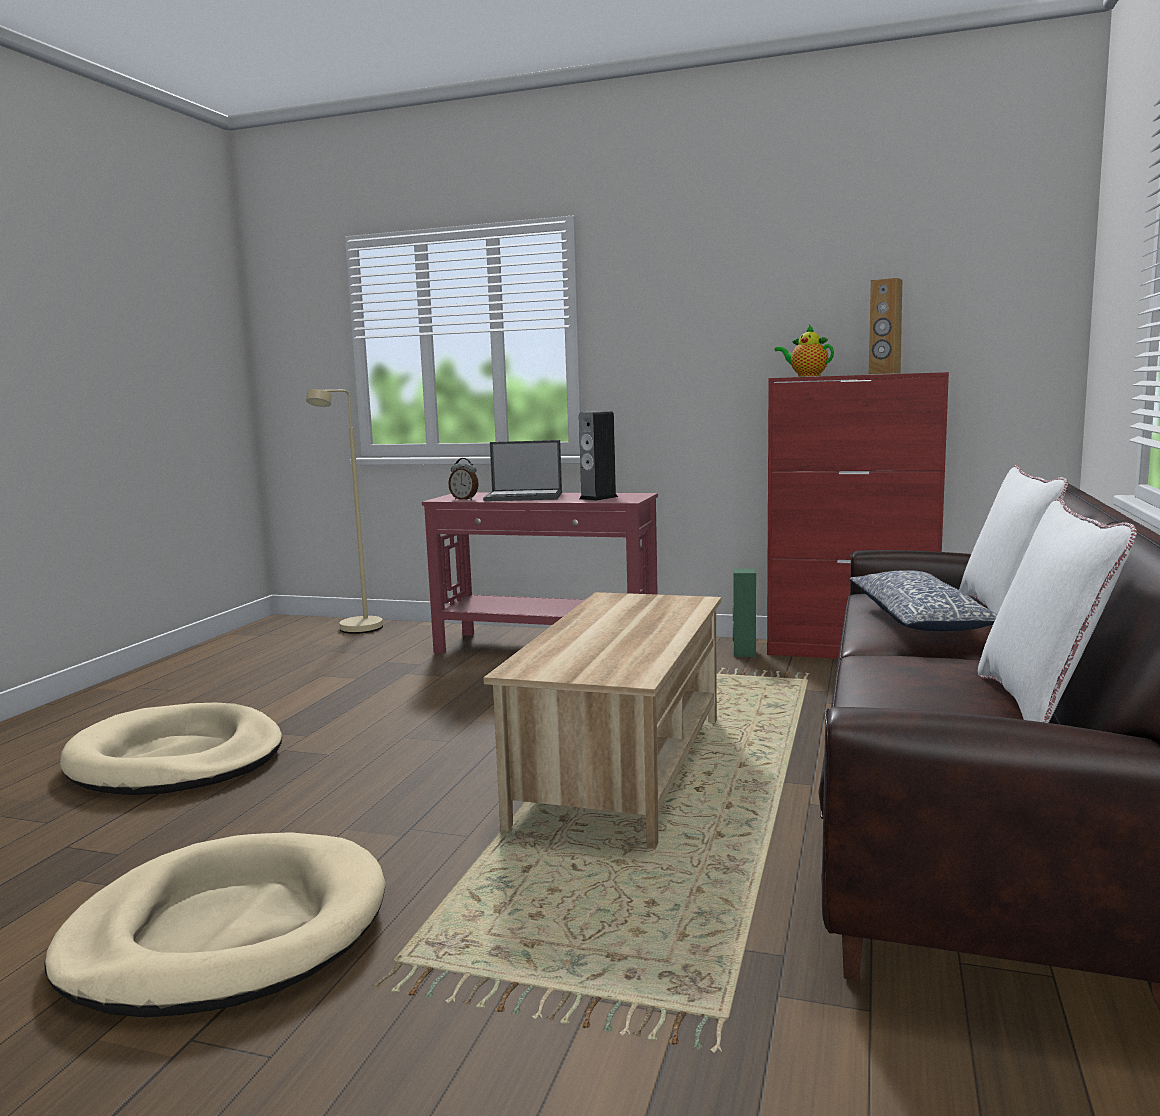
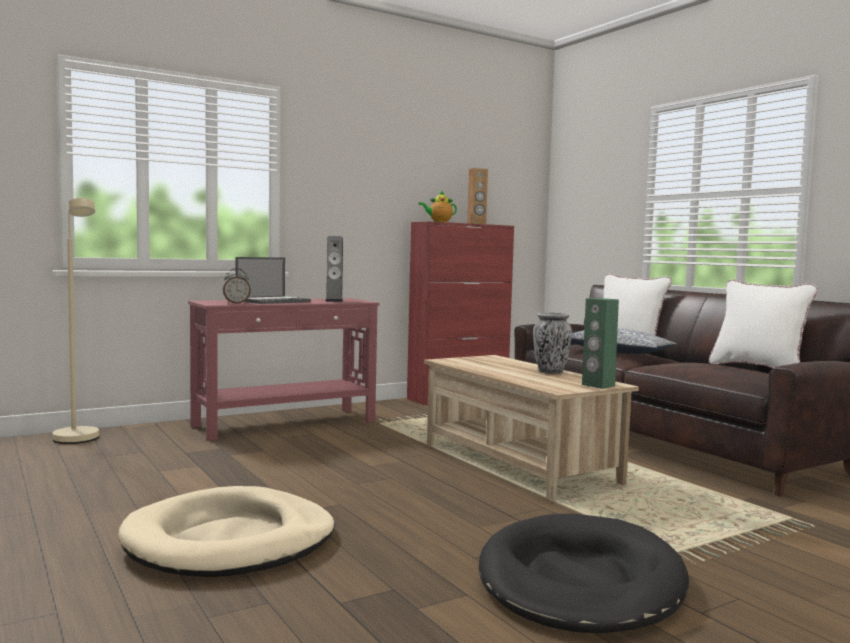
camera: 50 degrees left, 5 degrees down
beige dog bed [44,832,386,1018] -> black dog bed [479,514,689,633]
green speaker [733,569,756,657] -> green speaker moved to [582,298,619,389]
none -> vase [533,312,572,374]

